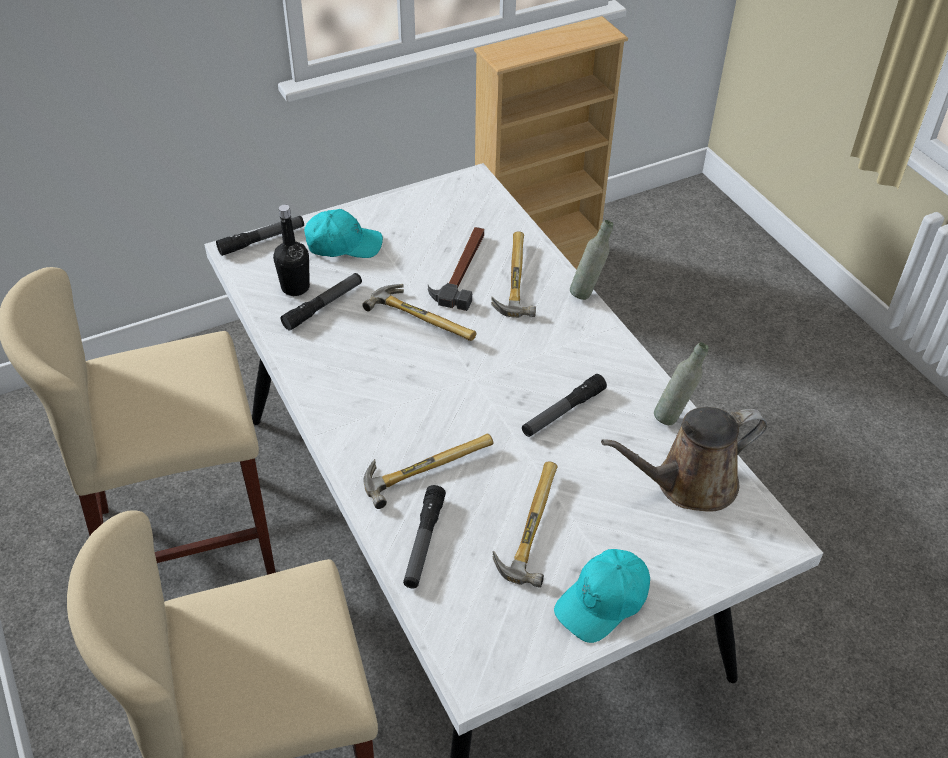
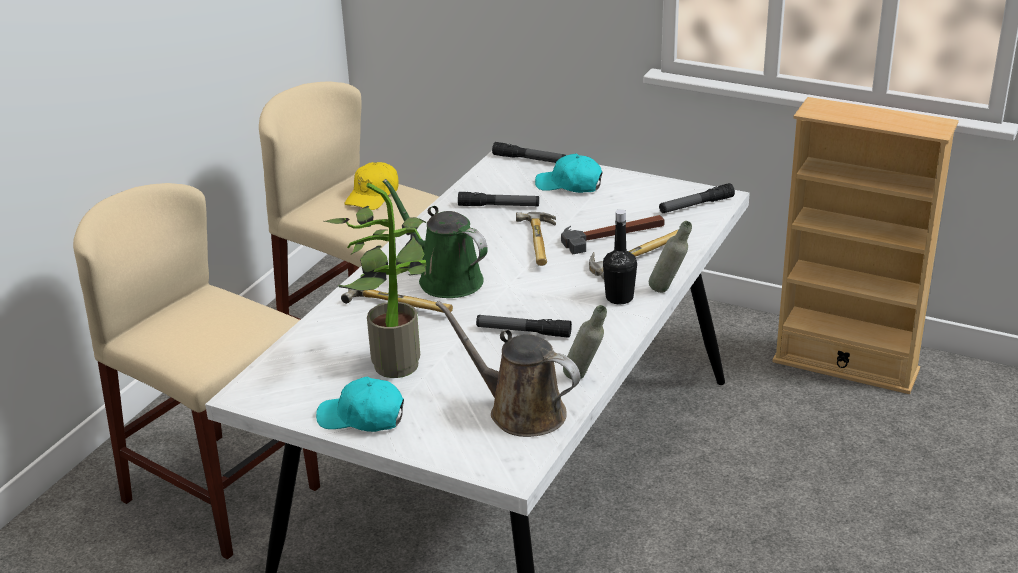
camera: 55 degrees right, 15 degrees down
black bottle [273,205,310,296] -> black bottle moved to [603,209,637,304]
turquoise cap [304,209,383,258] -> turquoise cap turned 150 degrees clockwise [535,154,602,193]
flashlight [403,485,446,588] -> flashlight moved to [659,183,735,213]
hammer [493,461,558,588] -> potted plant [323,183,427,378]
none -> yellow cap [345,162,399,210]
none -> green watering can [383,179,488,298]

